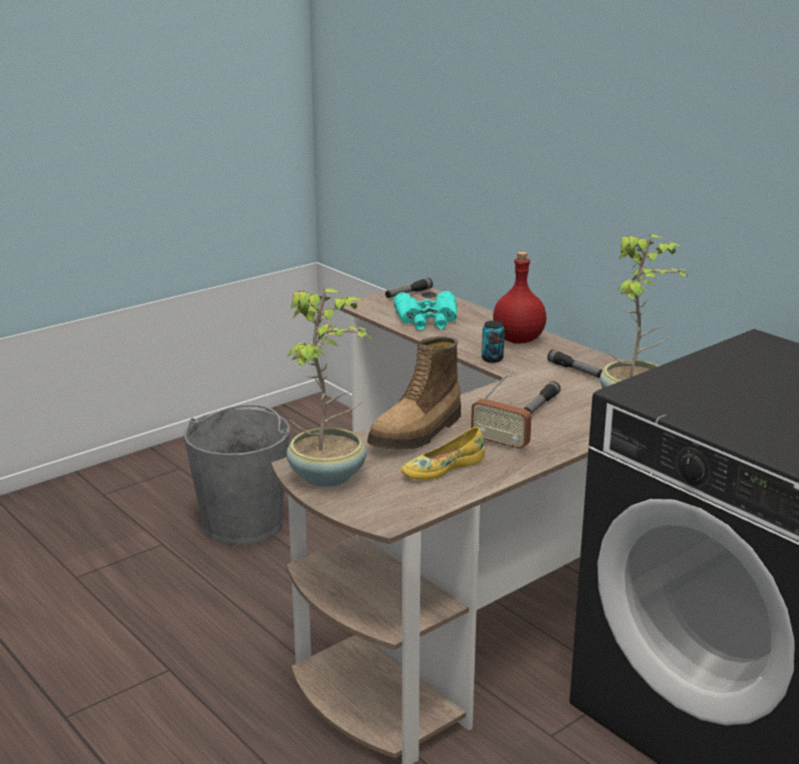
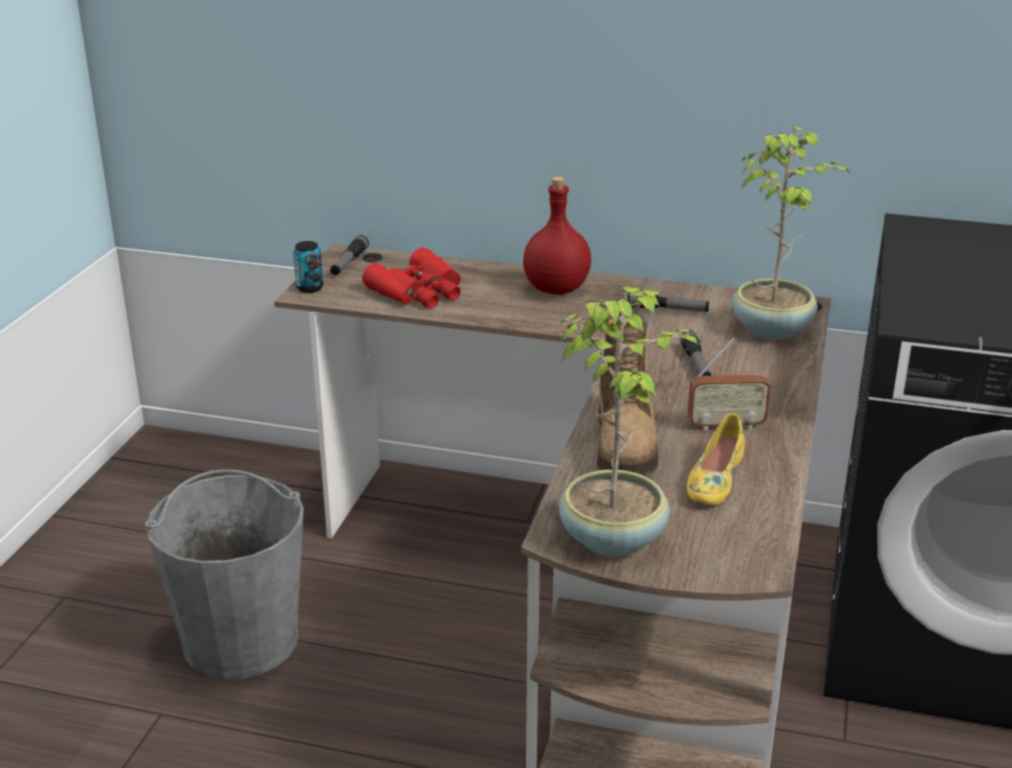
camera: 35 degrees left, 5 degrees up
turquoise binoculars [393,291,457,330] -> red binoculars [362,248,461,308]
can [481,321,505,363] -> can moved to [293,241,323,293]

